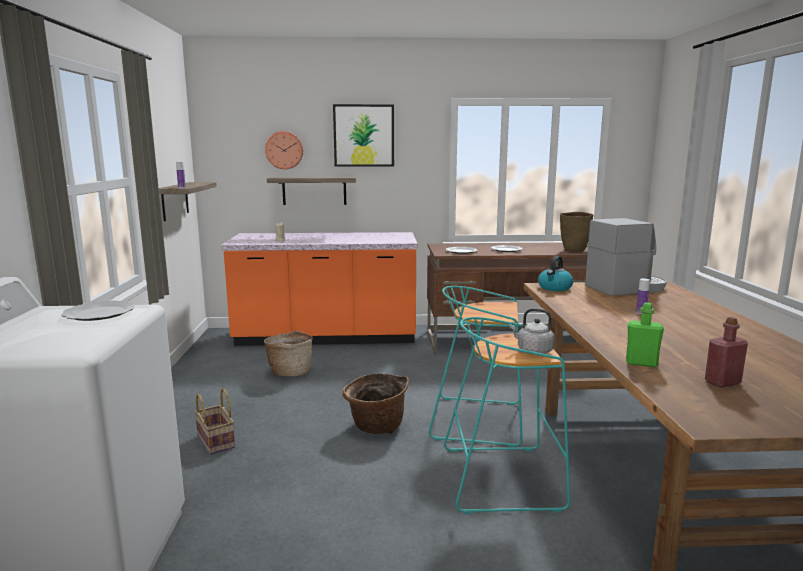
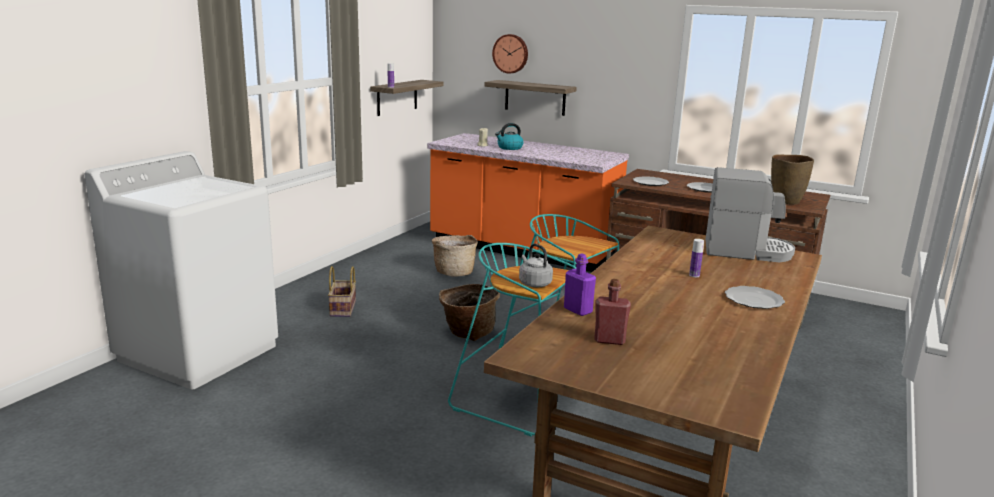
camera: 30 degrees right, 5 degrees up
plate [61,300,135,321] -> plate moved to [725,286,785,309]
picture [333,104,394,167] -> none
kettle [538,256,573,291] -> kettle moved to [495,123,524,150]
green bottle [626,303,664,367] -> purple bottle [564,254,596,316]

